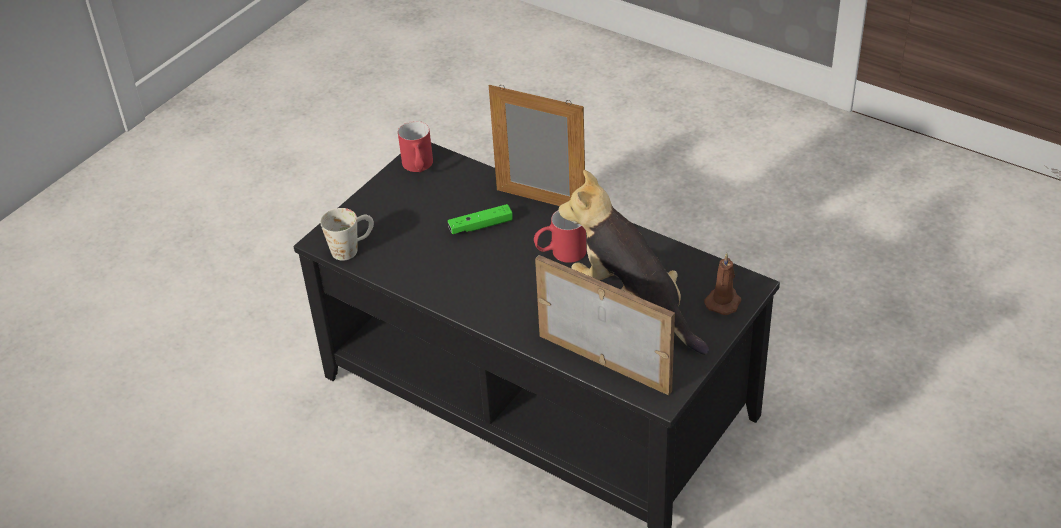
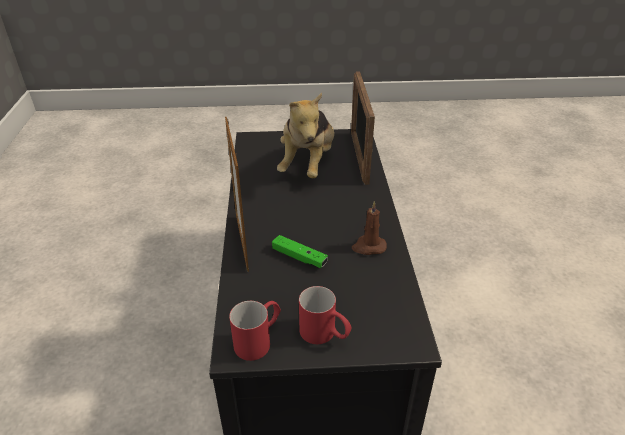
camera: 130 degrees left, 5 degrees down
white mug [320,208,374,261] -> none
red mug [534,210,586,263] -> red mug moved to [299,286,352,344]
brown candle [704,253,741,315] -> brown candle moved to [352,201,387,255]

